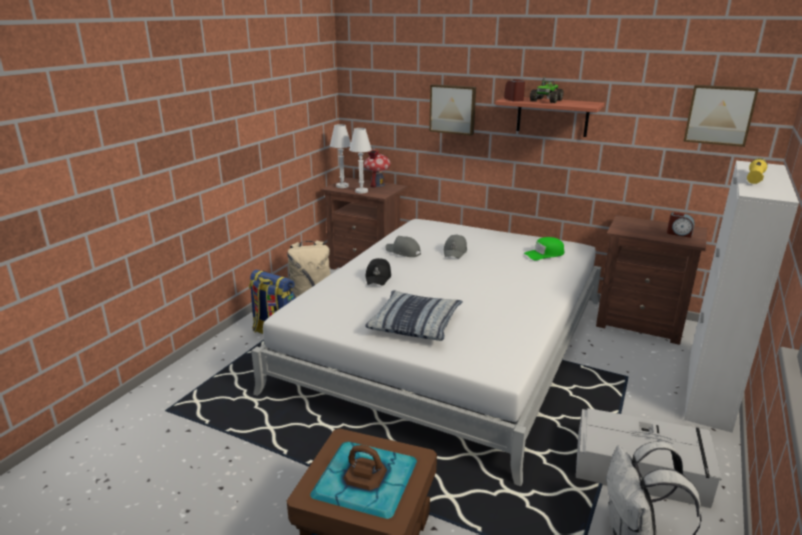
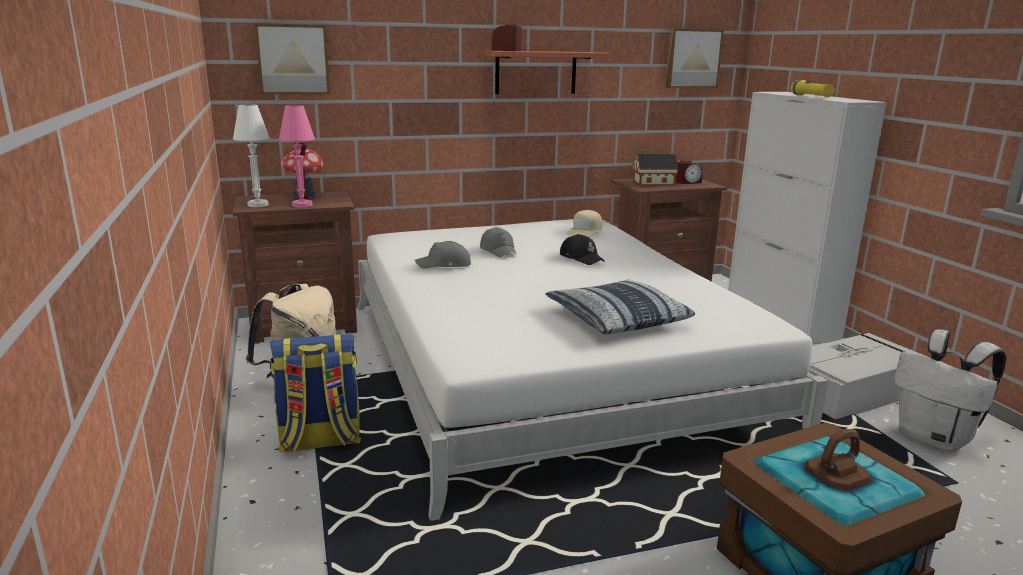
camera: 45 degrees left, 5 degrees down
white table lamp [349,128,372,194] -> pink table lamp [279,105,315,207]
black cap [365,258,391,286] -> black cap moved to [560,234,604,265]
picture [429,84,476,136] -> picture moved to [254,23,330,95]
green cap [524,237,564,260] -> beige cap [566,210,602,238]
toy truck [530,77,564,103] -> none
none -> toy house [632,150,679,186]

